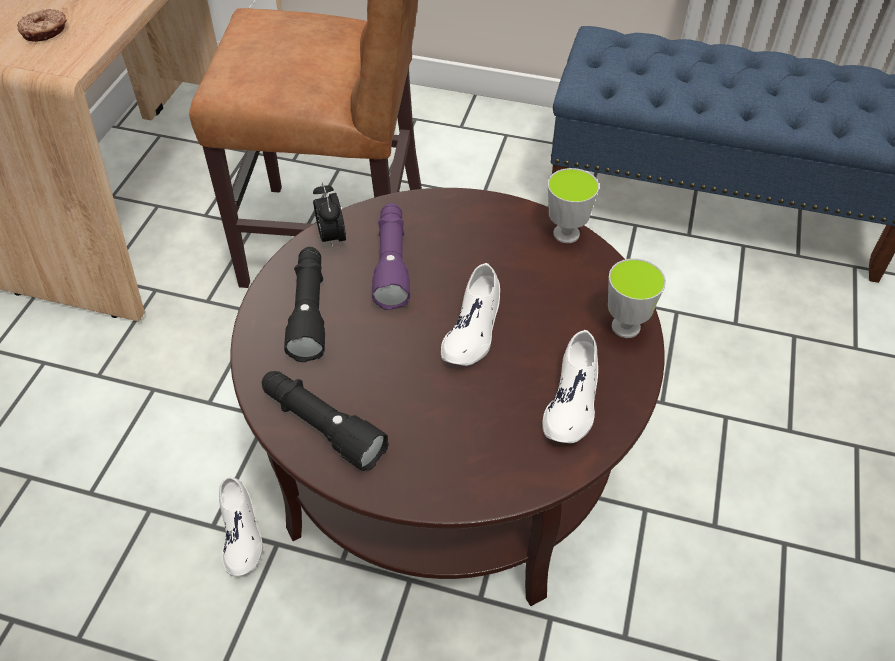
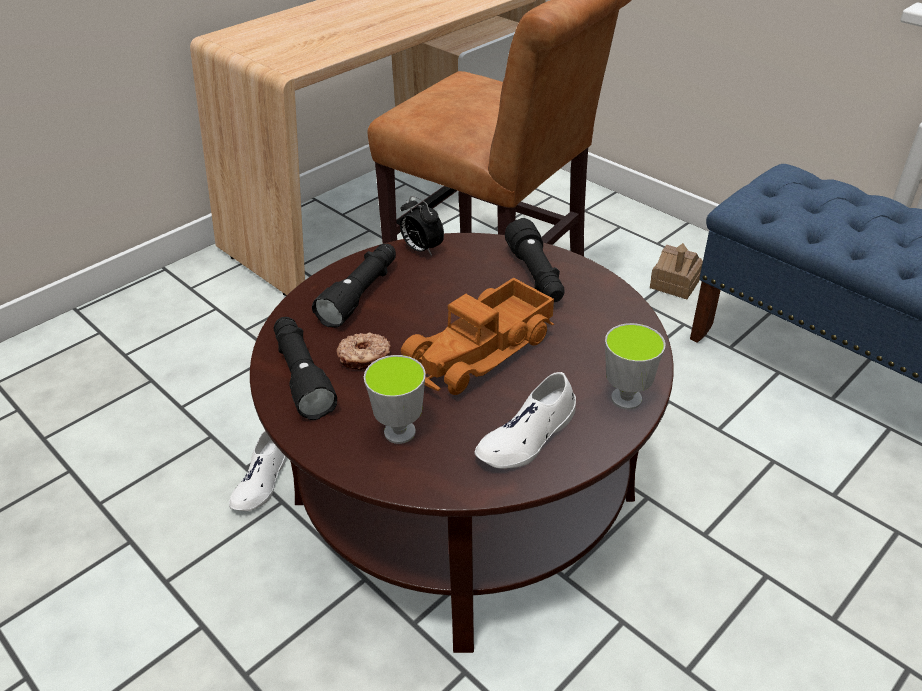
camera: 30 degrees right, 10 degrees down
donut [17,9,67,42] -> donut moved to [337,332,391,370]
alarm clock [313,182,346,249] -> alarm clock turned 60 degrees counterclockwise [400,196,444,256]
purple flashlight [372,203,410,310] -> none
white shoe [441,263,500,366] -> toy truck [401,278,554,395]
cup [548,168,599,243] -> cup moved to [364,355,426,444]
none -> black flashlight [505,218,565,302]
none -> toy house [650,243,703,299]

